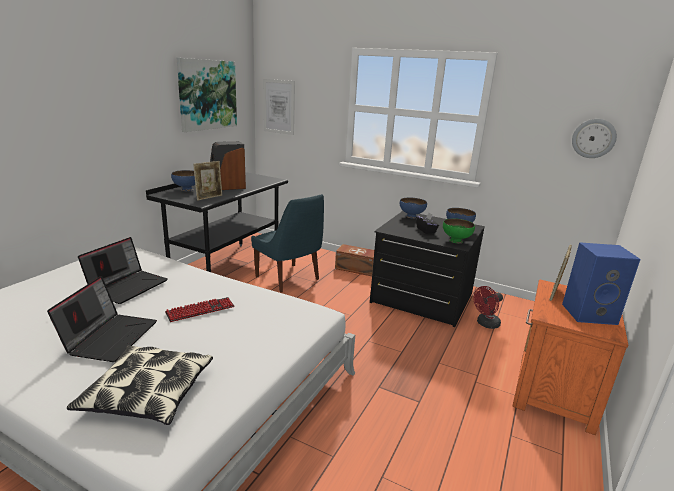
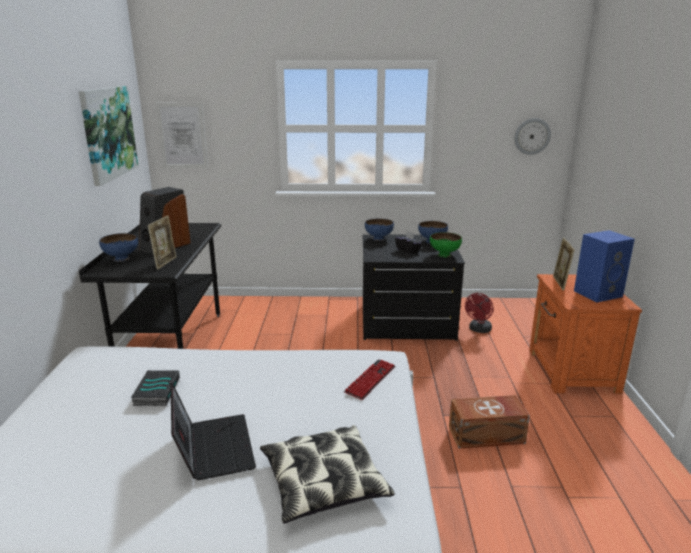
camera: 25 degrees left, 0 degrees up
laptop [78,237,168,304] -> book [131,370,180,406]
keyboard [165,297,234,322] -> keyboard moved to [344,359,396,400]
blue chair [251,194,324,293] -> none
brown storage box [335,244,374,276] -> brown storage box moved to [449,395,530,449]

